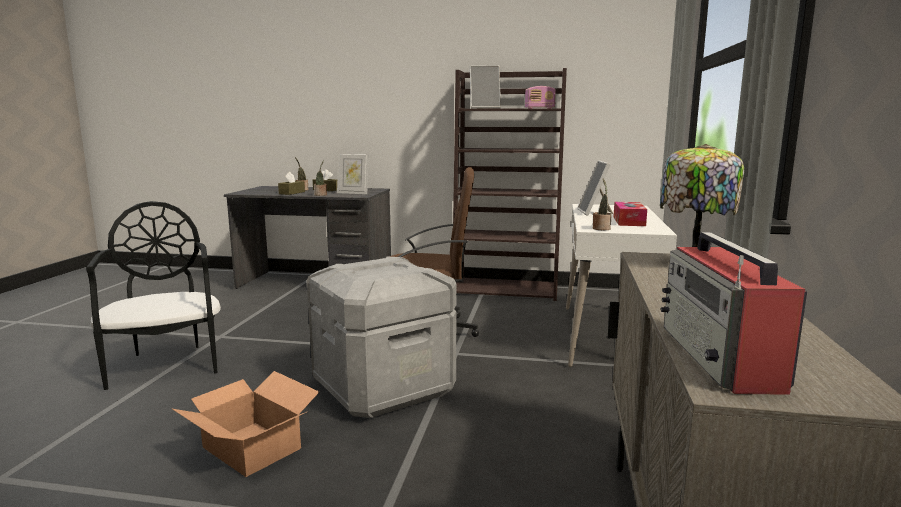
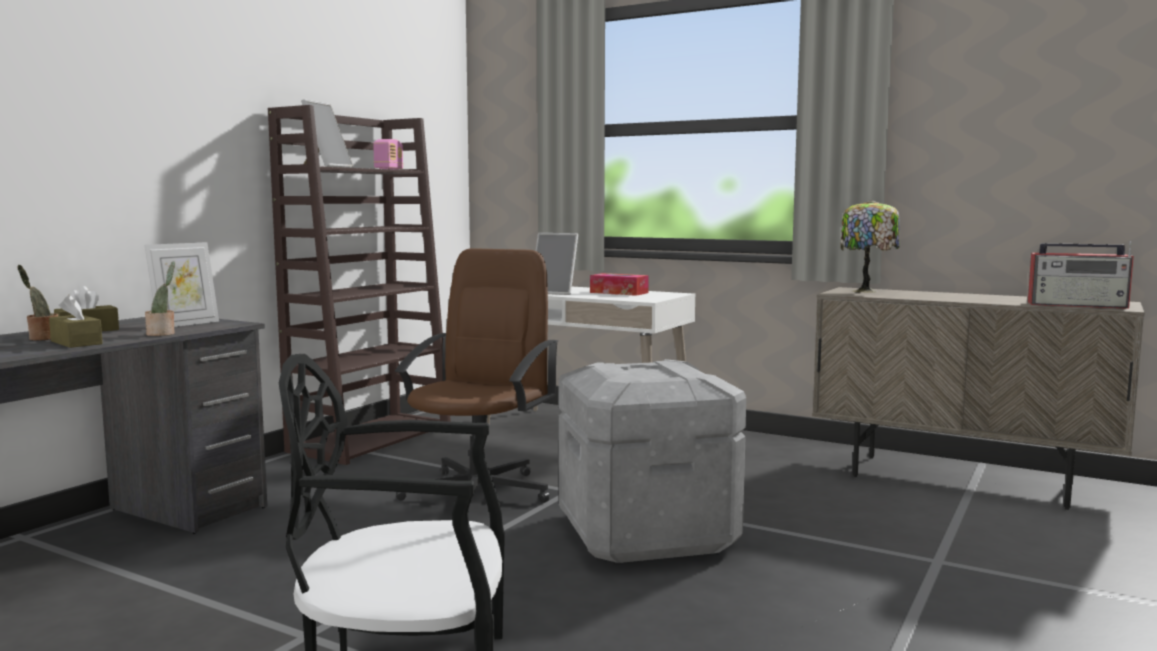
camera: 70 degrees left, 5 degrees down
cardboard box [172,371,319,477] -> none
potted plant [593,179,612,230] -> none

